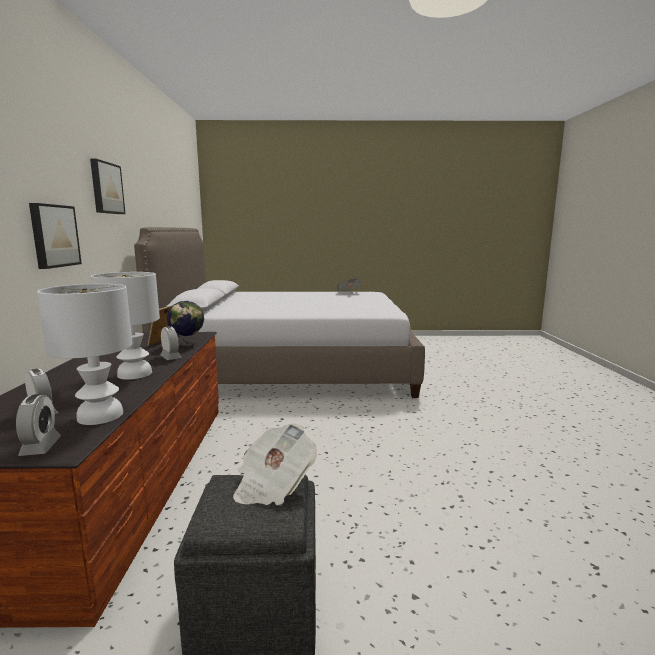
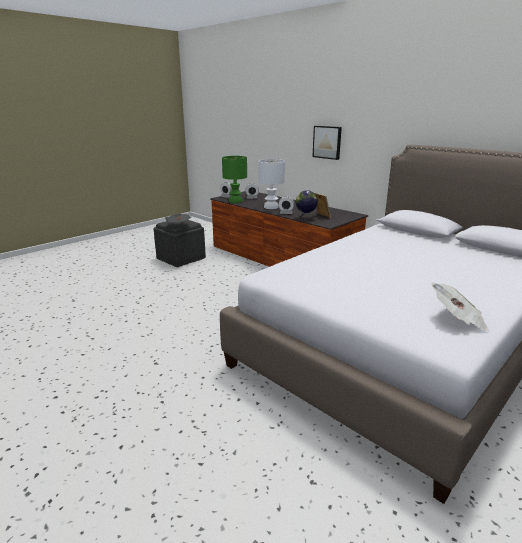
camera: 135 degrees right, 10 degrees up
white table lamp [37,284,132,425] -> green table lamp [222,156,247,203]
picture [90,159,126,214] -> none

